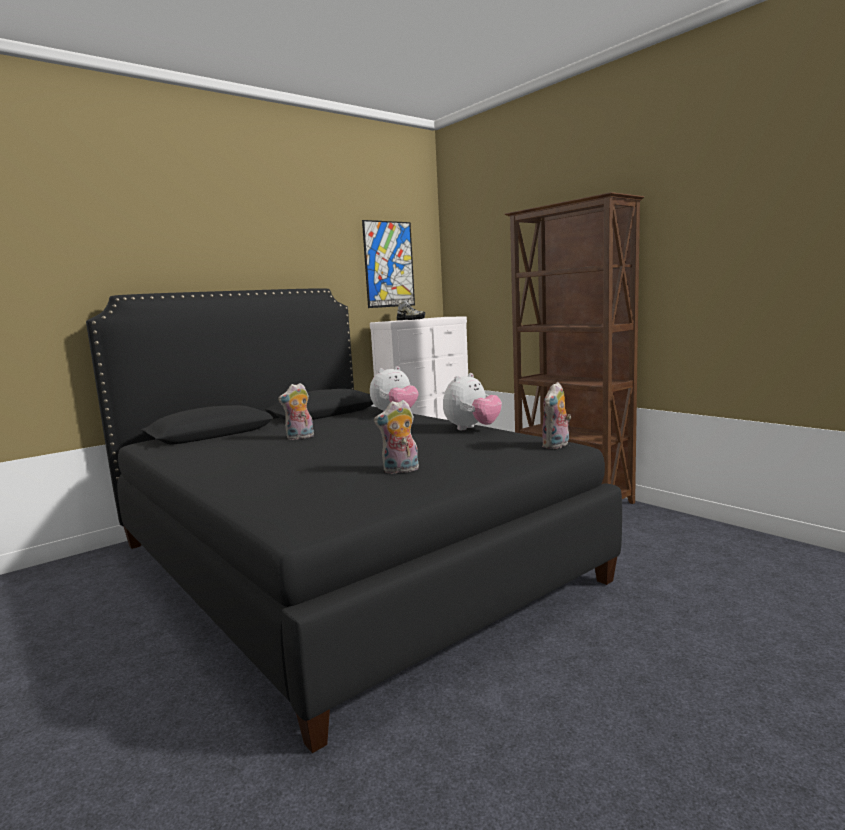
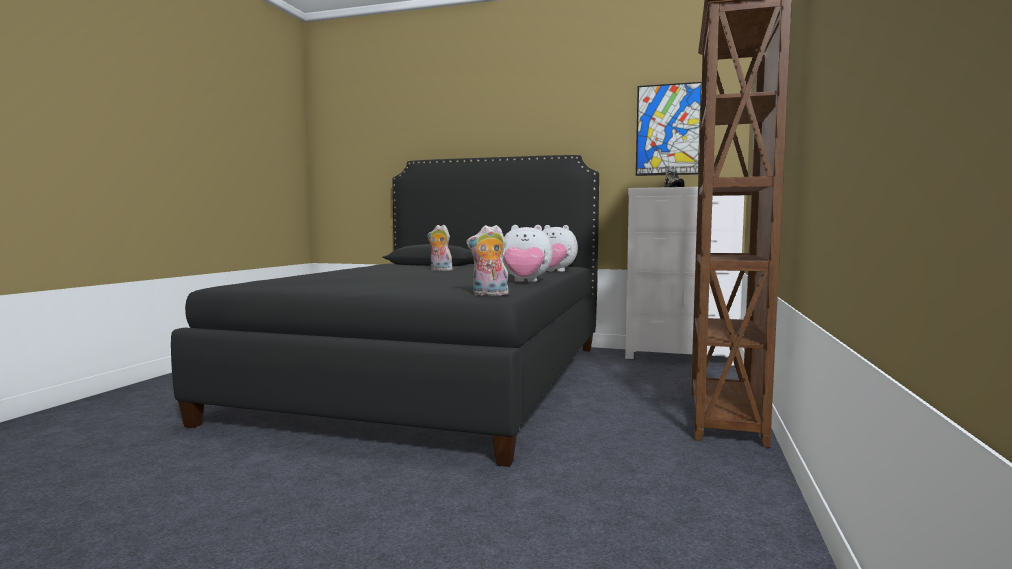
camera: 55 degrees right, 5 degrees down
plush toy [374,400,419,474] -> none

